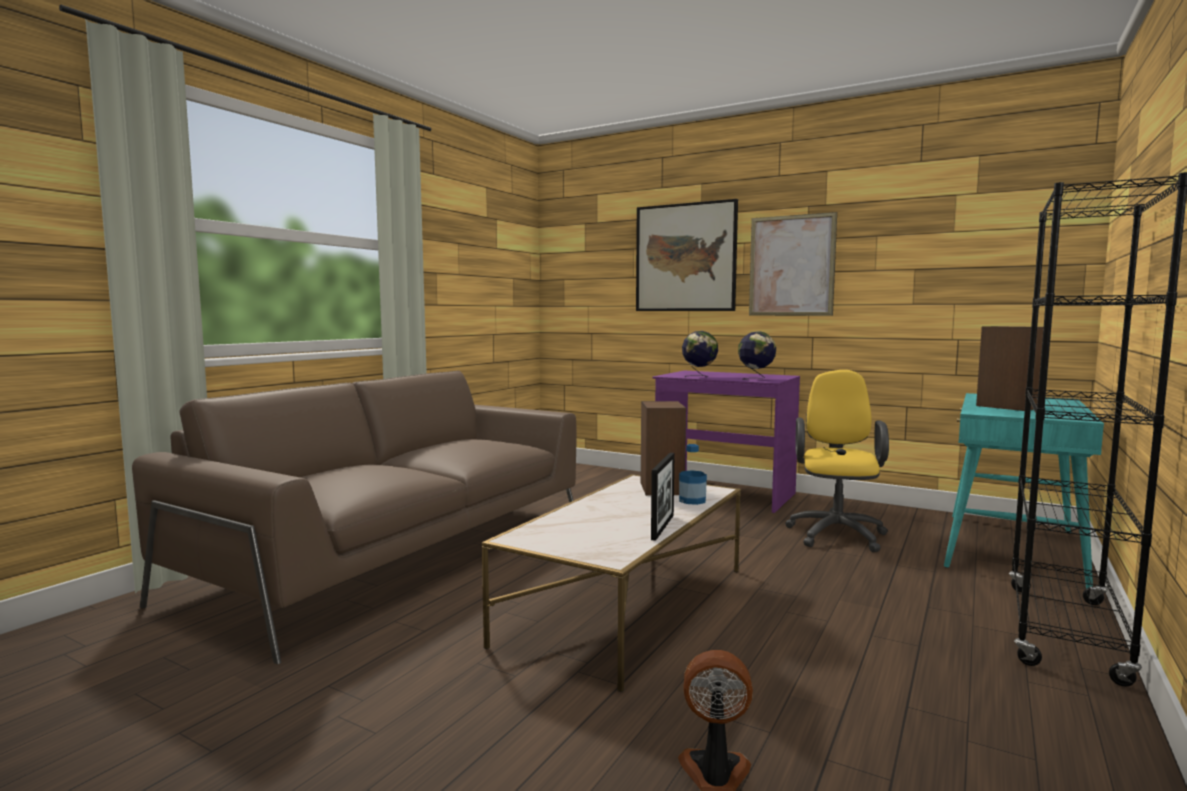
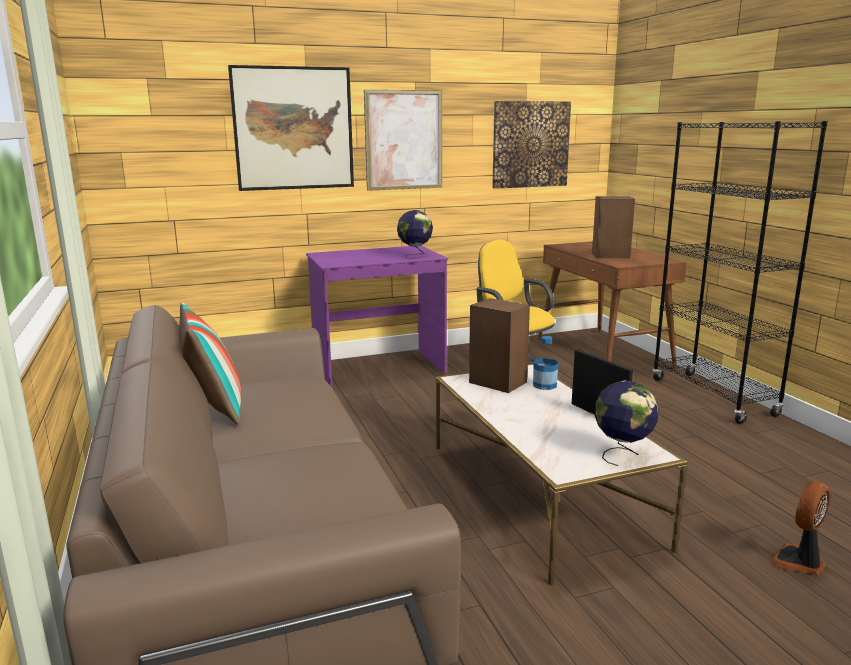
camera: 50 degrees left, 10 degrees up
globe [682,331,718,377] -> globe moved to [594,380,658,466]
turquoise desk [944,393,1104,589] -> brown desk [537,241,687,369]
none -> pillow [179,302,241,425]
none -> picture [492,101,571,189]

